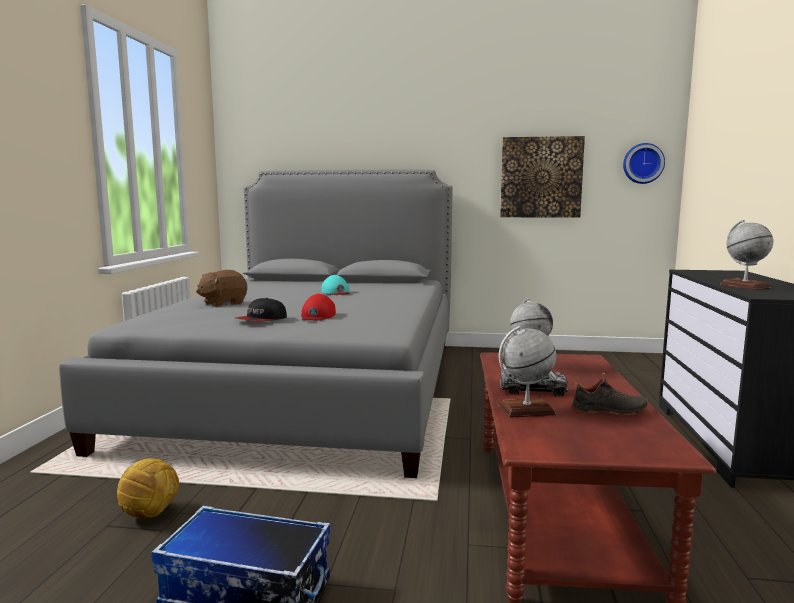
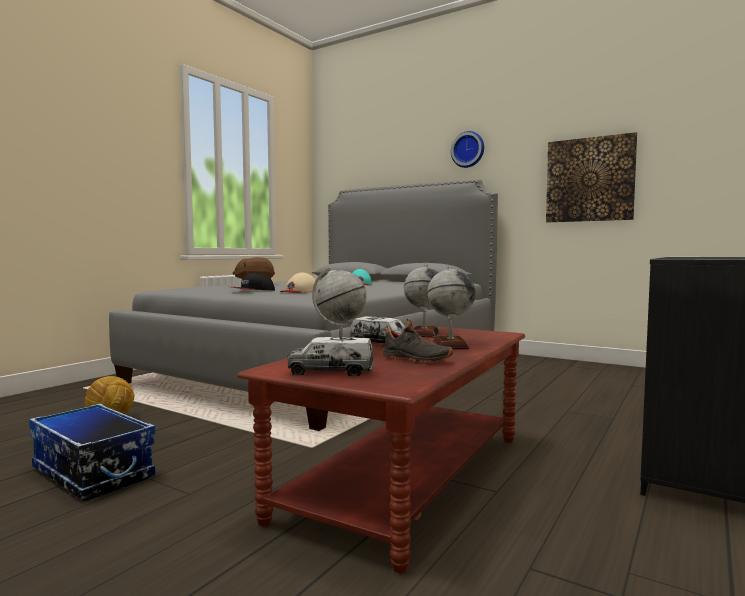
camera: 25 degrees right, 5 degrees down
red cap [301,294,336,321] -> beige cap [280,273,318,293]
wall clock [623,143,665,184] -> wall clock moved to [451,131,484,168]
globe [720,220,773,290] -> globe moved to [427,266,476,349]
none -> toy truck [287,337,374,376]

